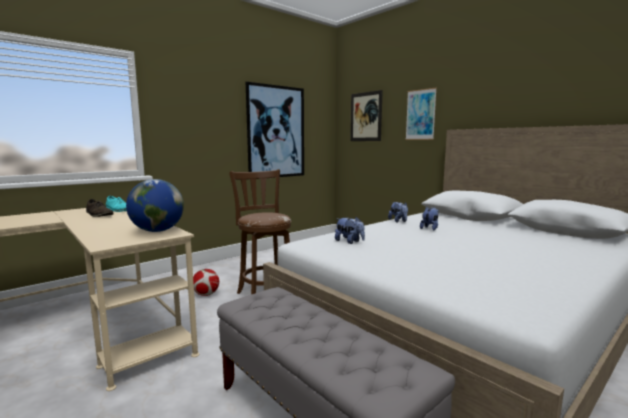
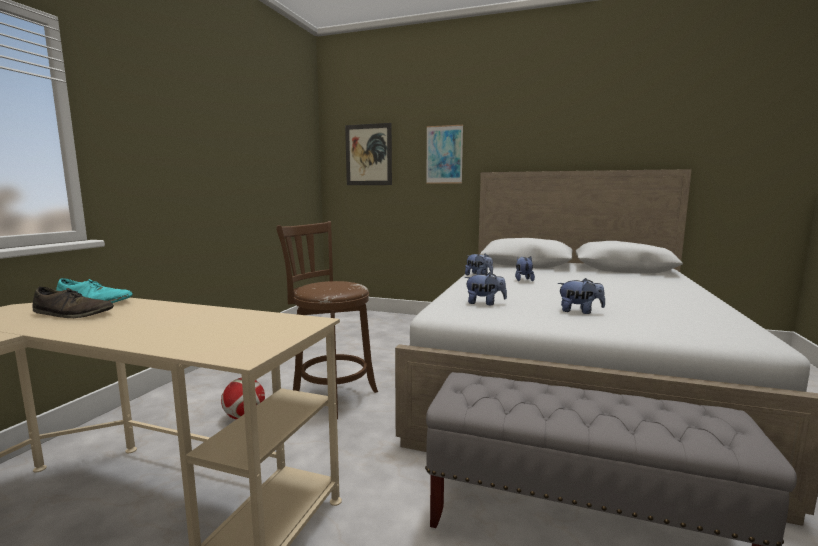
camera: 30 degrees left, 0 degrees up
globe [126,179,184,232] -> none
picture [246,82,304,177] -> none
none -> plush toy [558,278,605,314]

